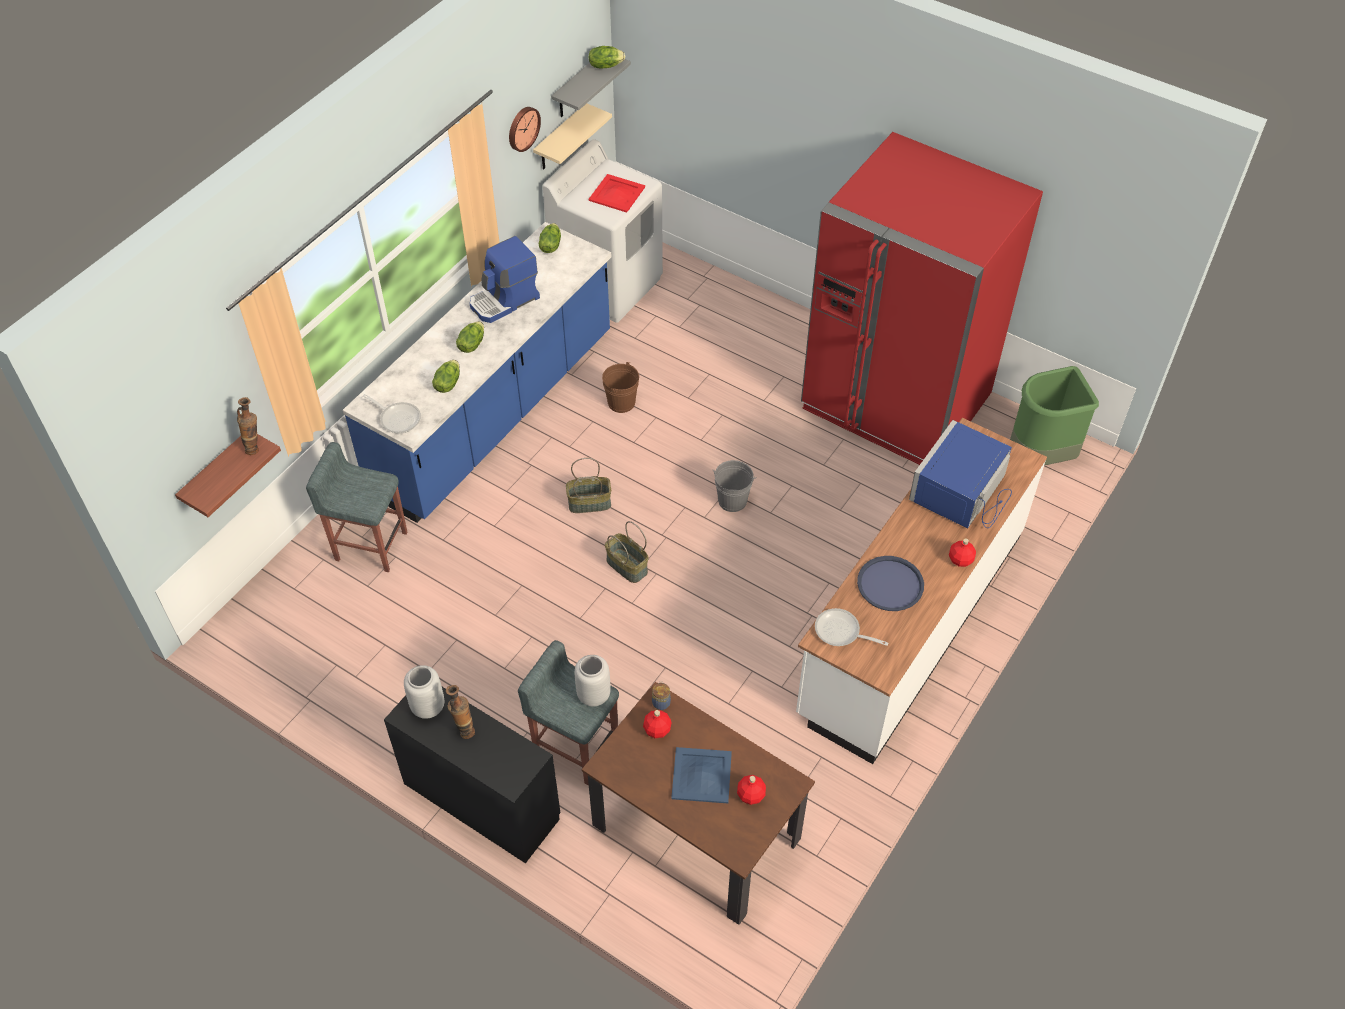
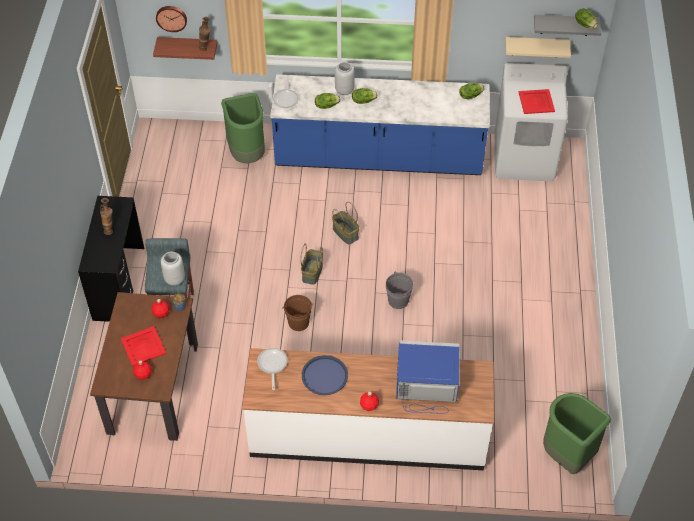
camera: 60 degrees right, 0 degrees up
grey stool [306,442,407,572] -> green trash can [221,93,265,164]
grey vase [404,665,444,719] -> grey vase moved to [335,62,355,95]
coffee machine [470,236,540,323] -> none
wall clock [509,107,541,152] -> wall clock moved to [156,6,187,32]
brown bucket [602,362,639,413] -> brown bucket moved to [282,295,314,331]
blue tray [671,747,732,803] -> red tray [121,326,166,366]
red fridge [801,132,1043,465] -> none

